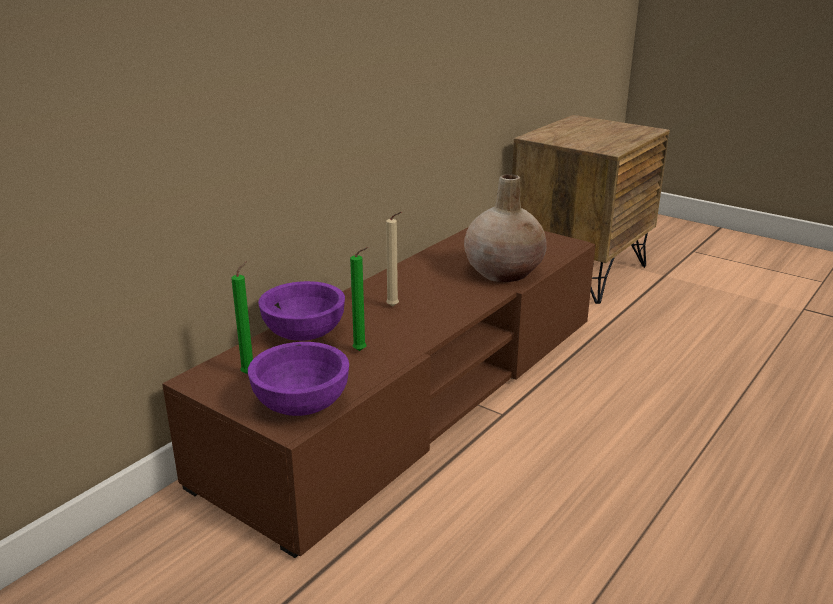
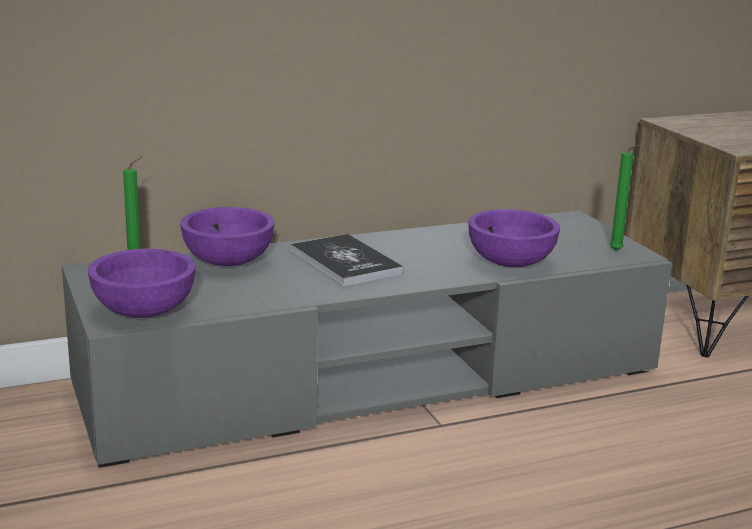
camera: 30 degrees right, 5 degrees down
brown tv stand [162,227,596,558] -> grey tv stand [62,211,672,468]
green candle [350,247,368,351] -> green candle moved to [609,144,640,251]
beige candle [386,212,402,307] -> book [291,234,403,286]
beige vase [464,174,547,282] -> purple bowl [468,209,560,267]

